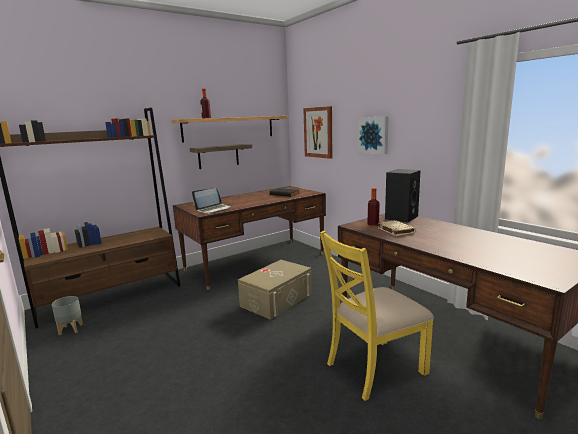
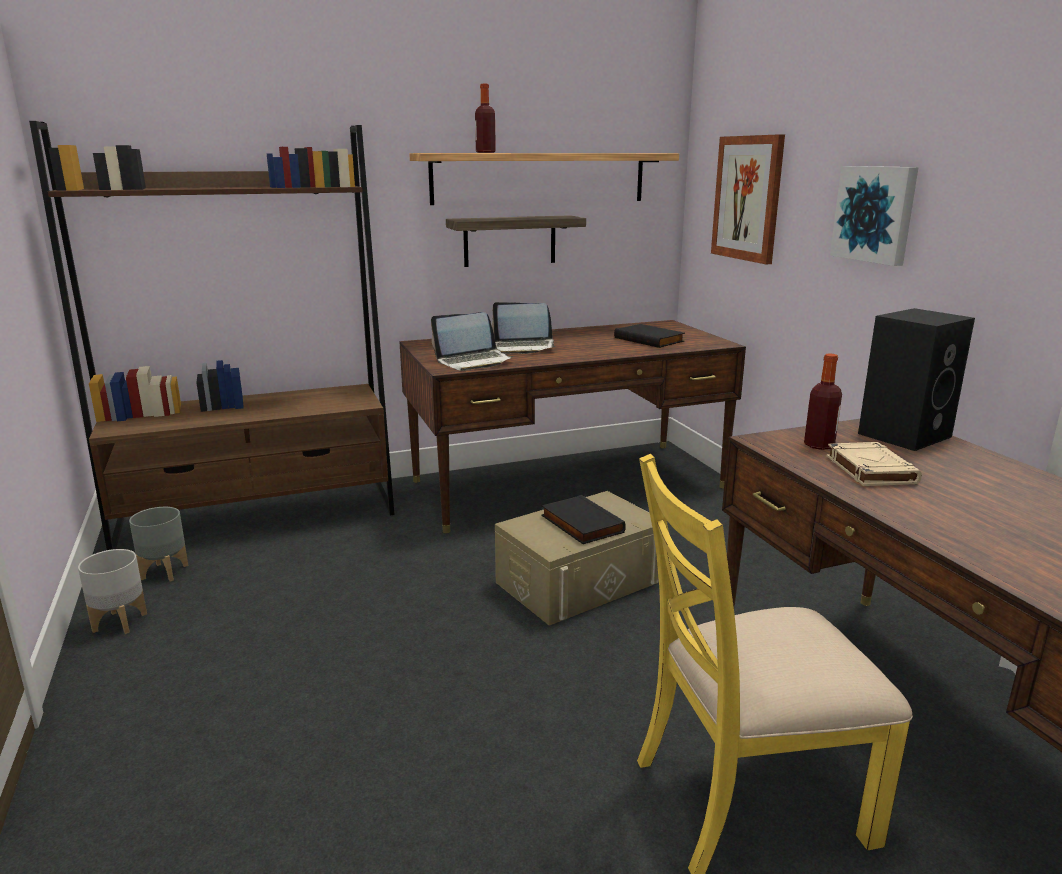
camera: 15 degrees right, 5 degrees up
none -> grey planter [78,549,147,634]
none -> laptop [492,302,557,354]
none -> black book [541,495,626,544]

